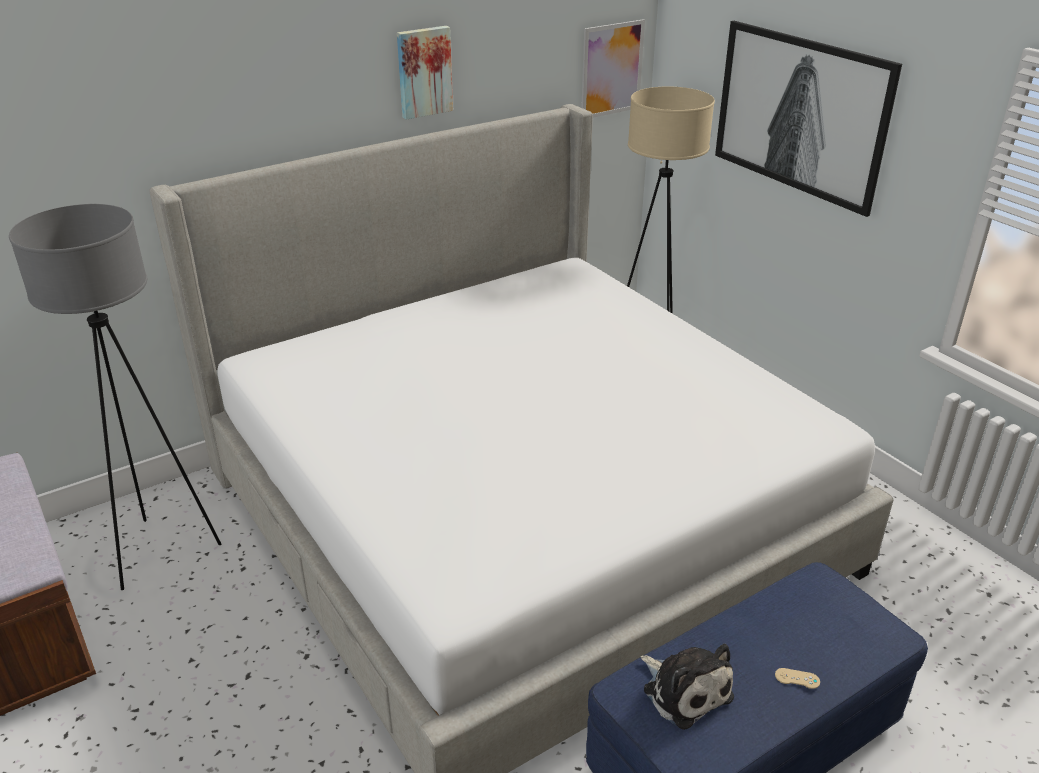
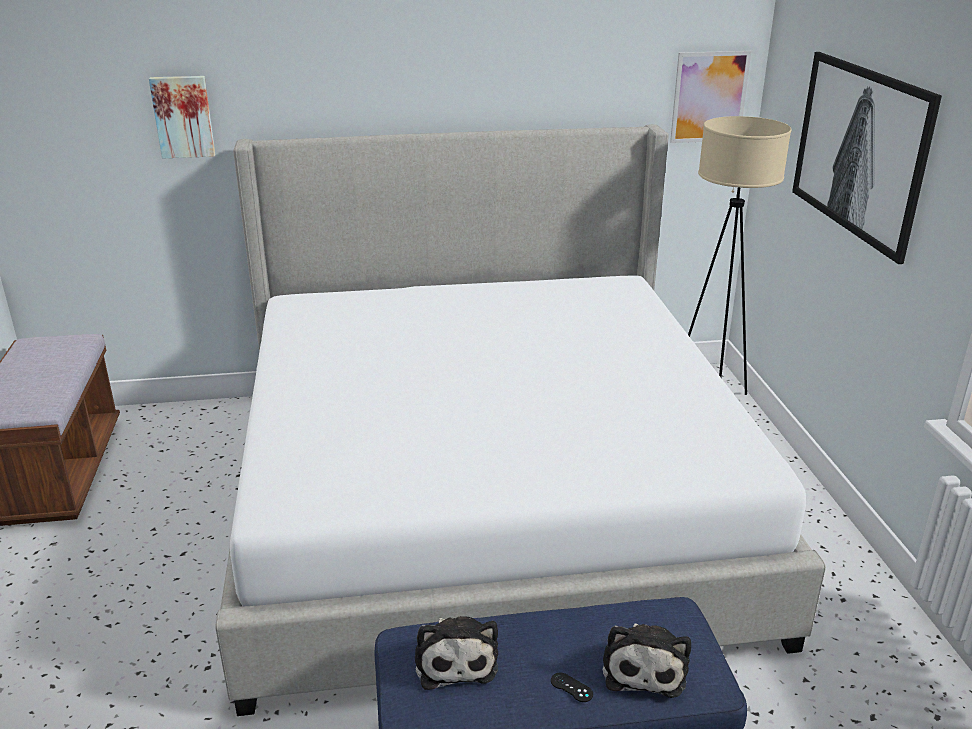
camera: 25 degrees right, 5 degrees down
grey floor lamp [9,204,221,590] -> none
picture [397,26,453,120] -> picture moved to [149,76,216,159]
beige game controller [775,668,820,689] -> black game controller [551,673,593,702]
none -> plush toy [603,623,691,698]

